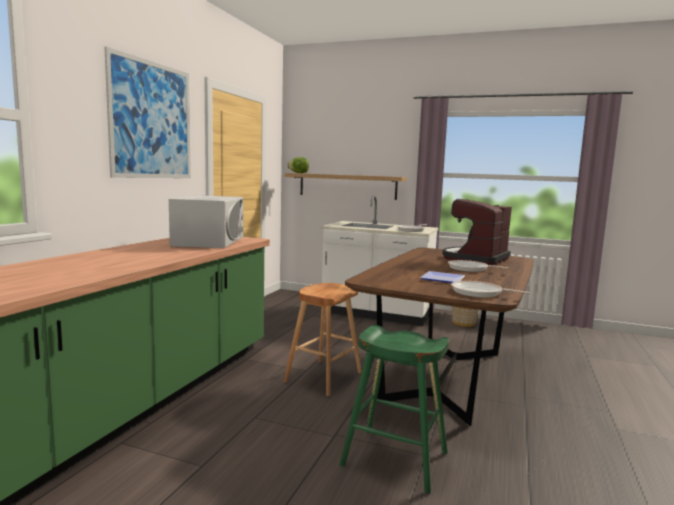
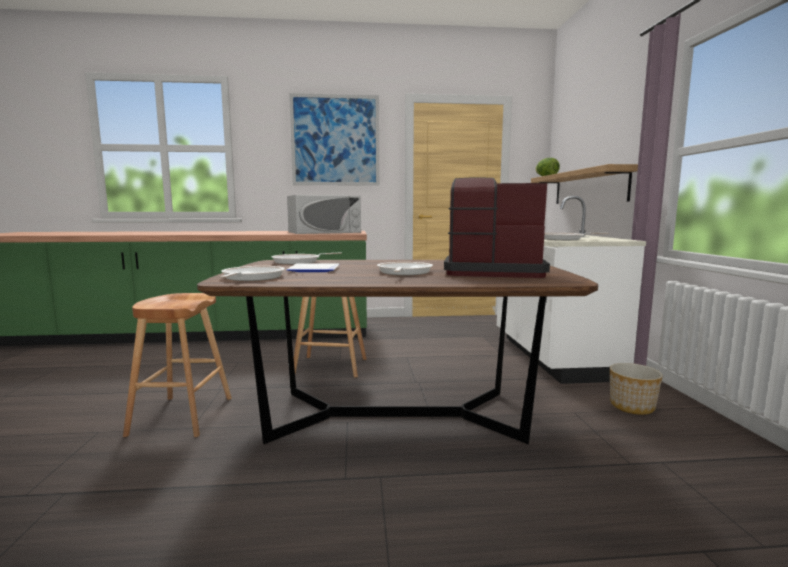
camera: 65 degrees right, 0 degrees up
green stool [340,325,449,494] -> brown stool [123,293,232,437]
none -> frying pan [272,253,342,264]

